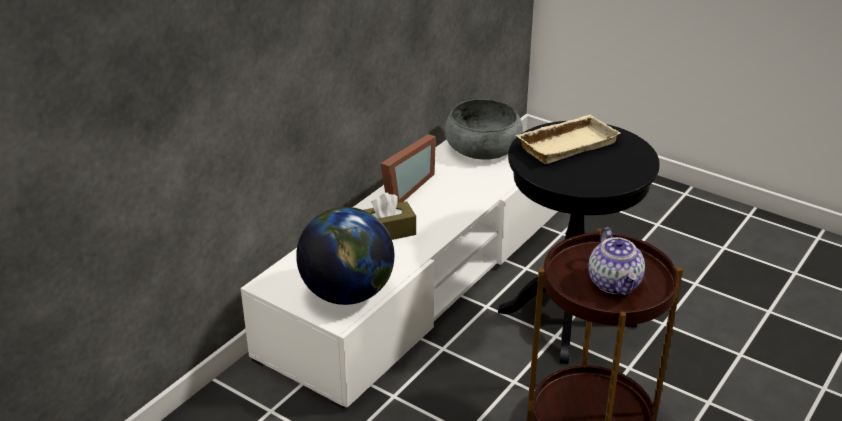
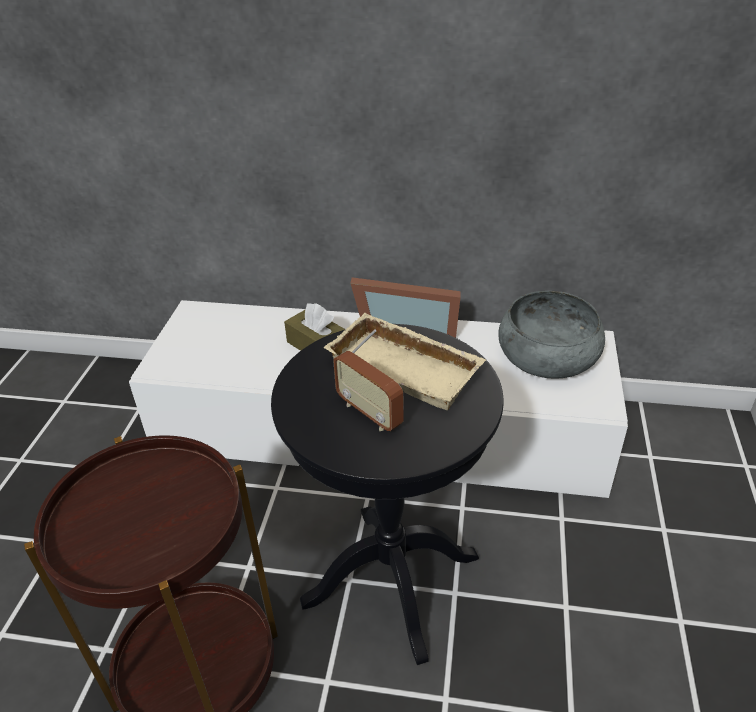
camera: 65 degrees right, 5 degrees up
globe [296,207,394,305] -> none
teapot [588,227,645,296] -> none
none -> radio [333,329,404,431]

